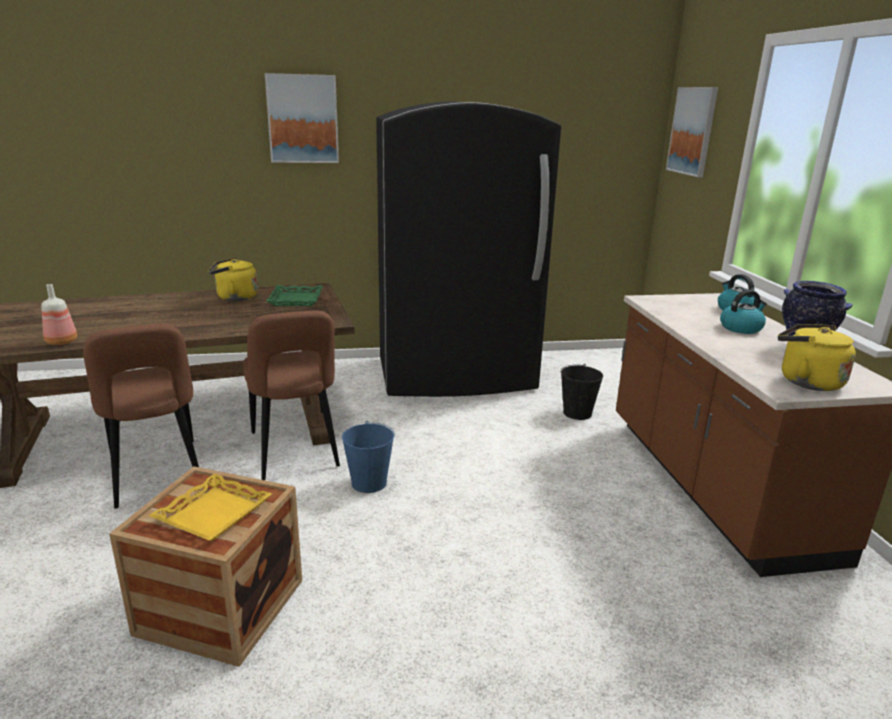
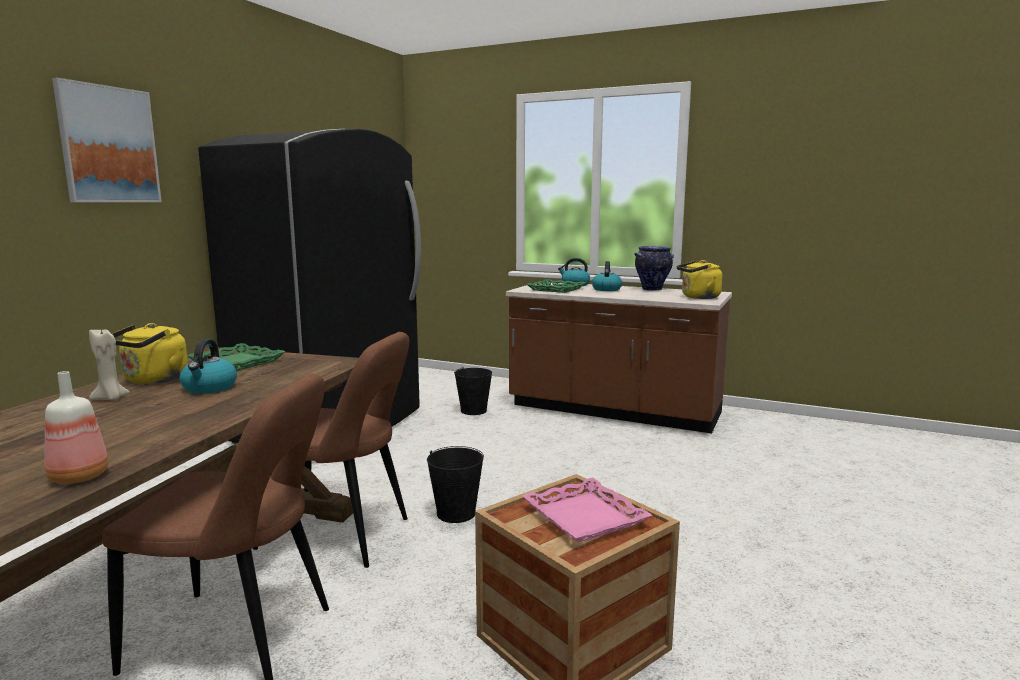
camera: 55 degrees left, 10 degrees down
yellow tray [149,474,272,542] -> pink tray [522,477,652,542]
blue bucket [342,421,395,493] -> black bucket [427,446,484,523]
picture [666,87,718,177] -> none
none -> beige candle [89,328,130,400]
none -> kettle [179,339,237,394]
none -> green tray [527,279,585,293]

